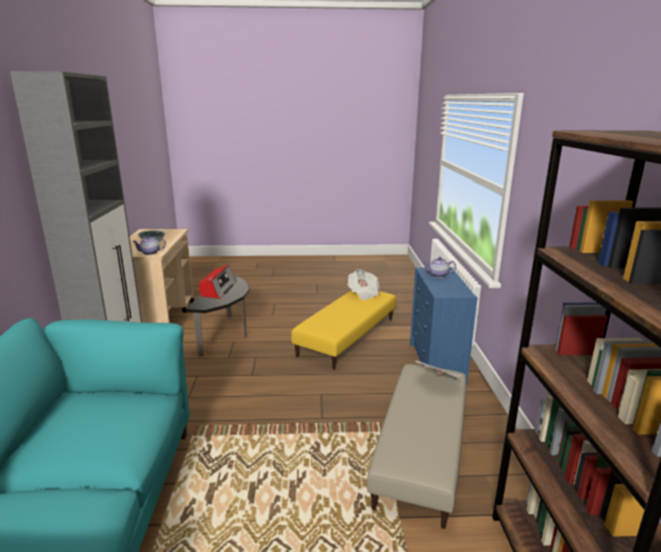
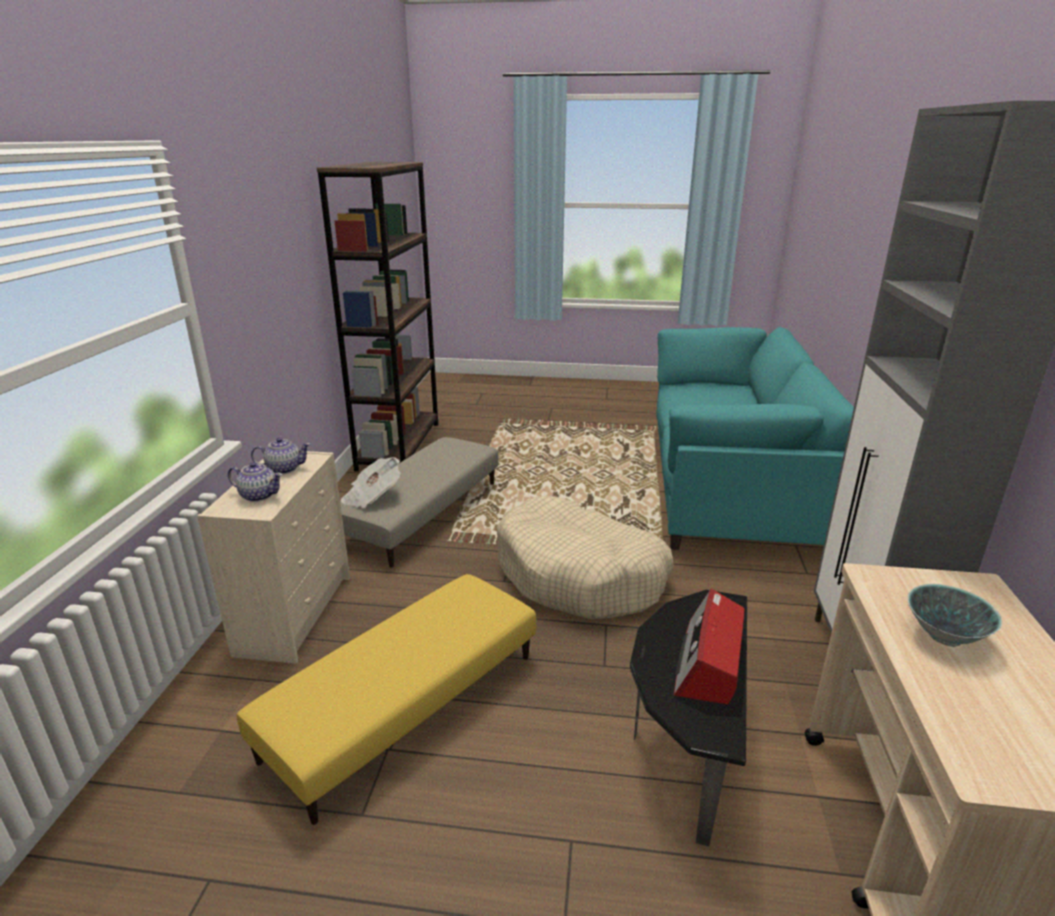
camera: 170 degrees left, 5 degrees up
teapot [132,235,166,255] -> teapot moved to [251,438,311,474]
newspaper [348,269,380,300] -> none
blue dresser [410,267,478,385] -> beige dresser [197,451,350,664]
none -> beige dog bed [496,496,674,619]

